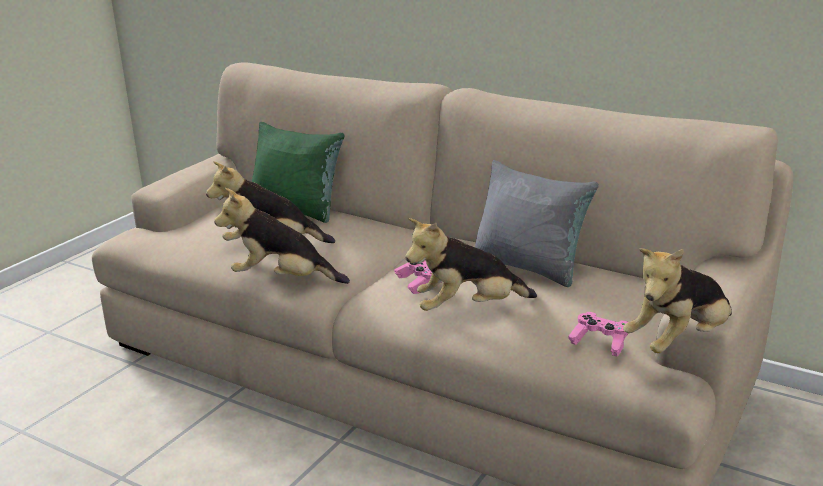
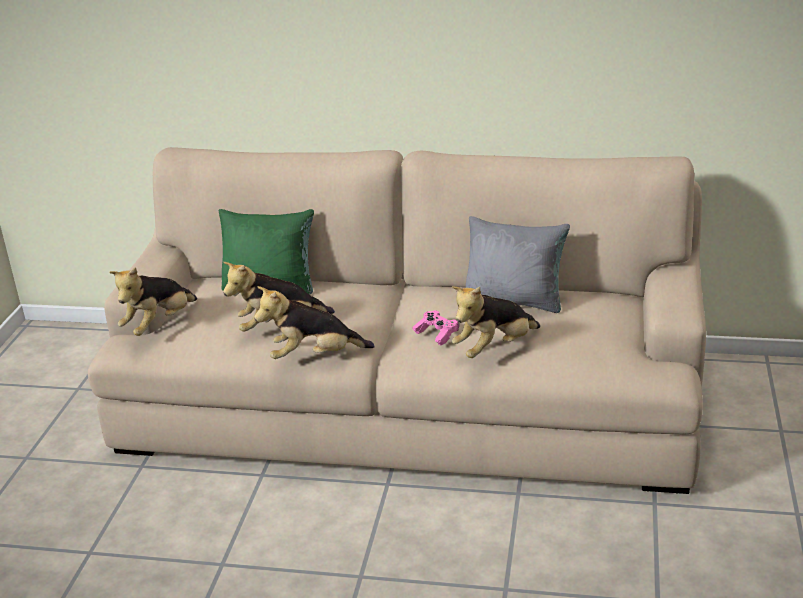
camera: 20 degrees left, 5 degrees up
pink game controller [568,312,628,357] -> none
plush toy [623,248,732,353] -> plush toy moved to [109,267,197,336]

